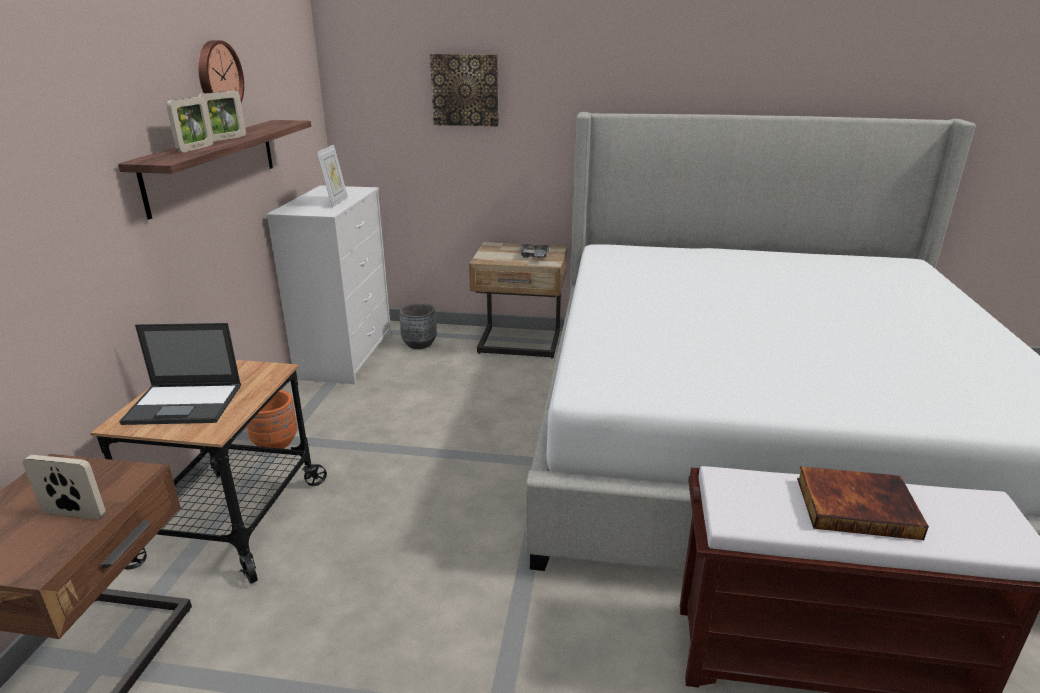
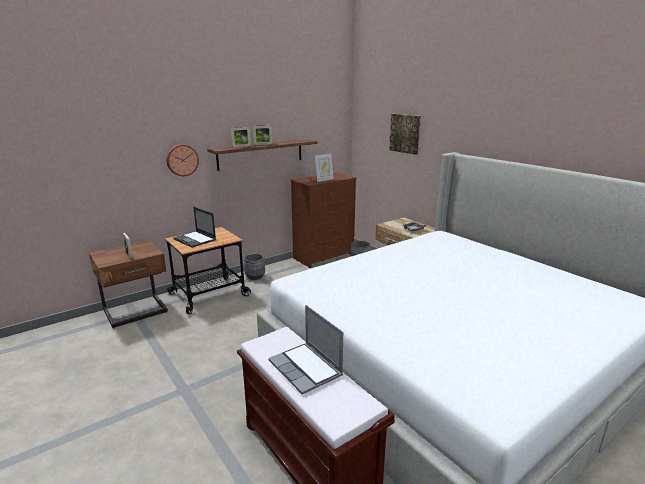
camera: 45 degrees right, 5 degrees down
wall clock [198,40,244,103] -> wall clock moved to [166,144,199,176]
orange planter [247,390,297,449] -> grey planter [244,253,265,280]
white dresser [266,185,391,384] -> brown dresser [291,173,357,268]
book [797,466,929,540] -> laptop [268,305,343,394]

